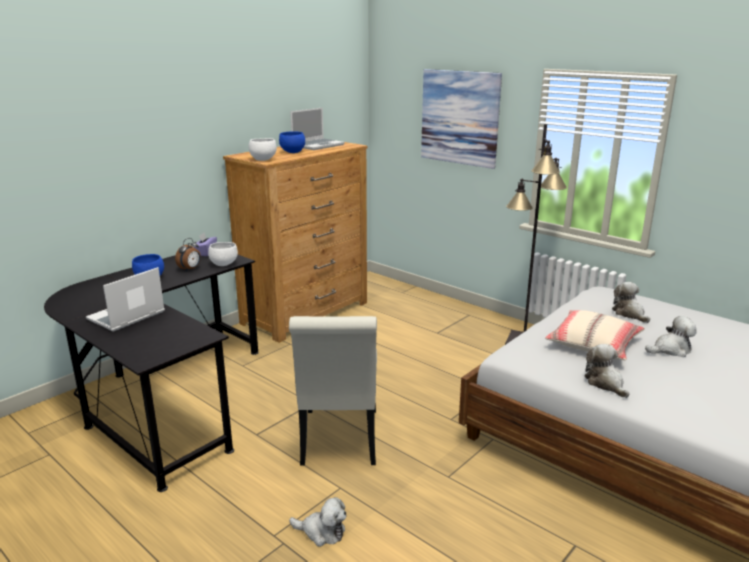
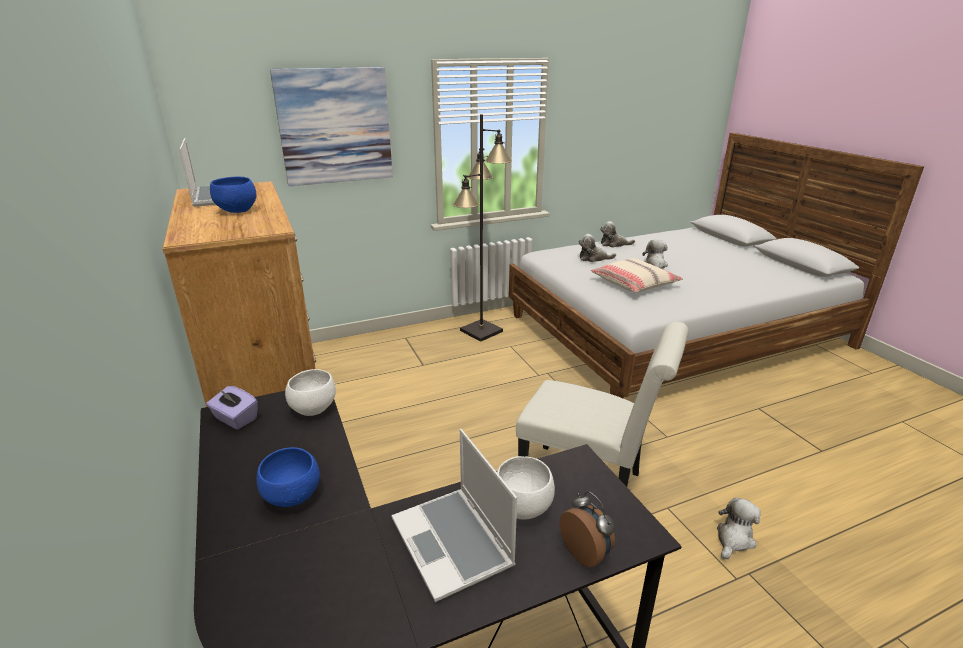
camera: 65 degrees left, 5 degrees up
alarm clock [175,238,201,271] -> alarm clock moved to [559,491,615,568]
white bowl [248,138,277,161] -> white bowl moved to [497,456,555,520]
plush toy [585,344,629,398] -> plush toy moved to [600,221,635,248]

